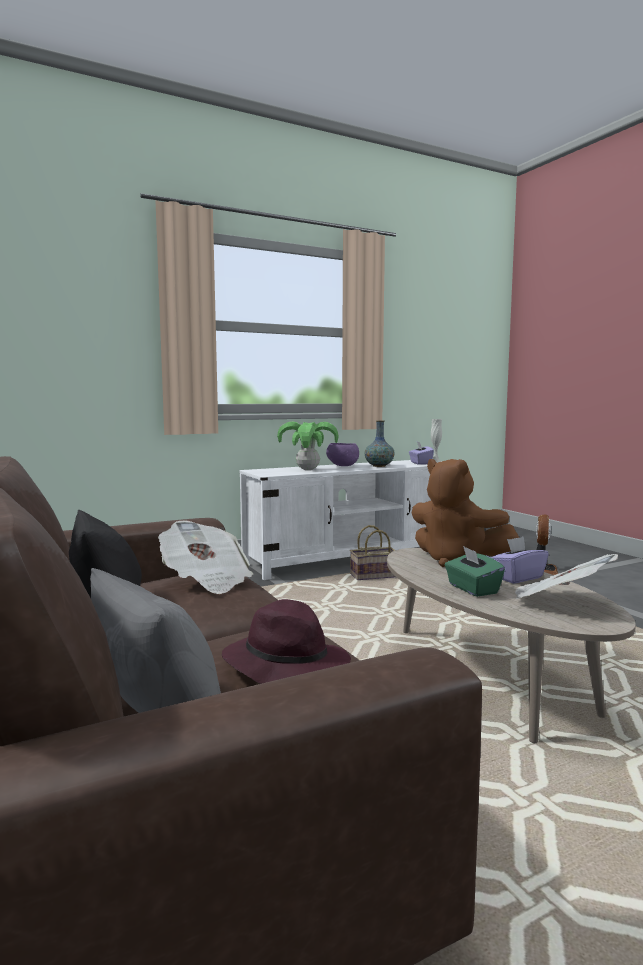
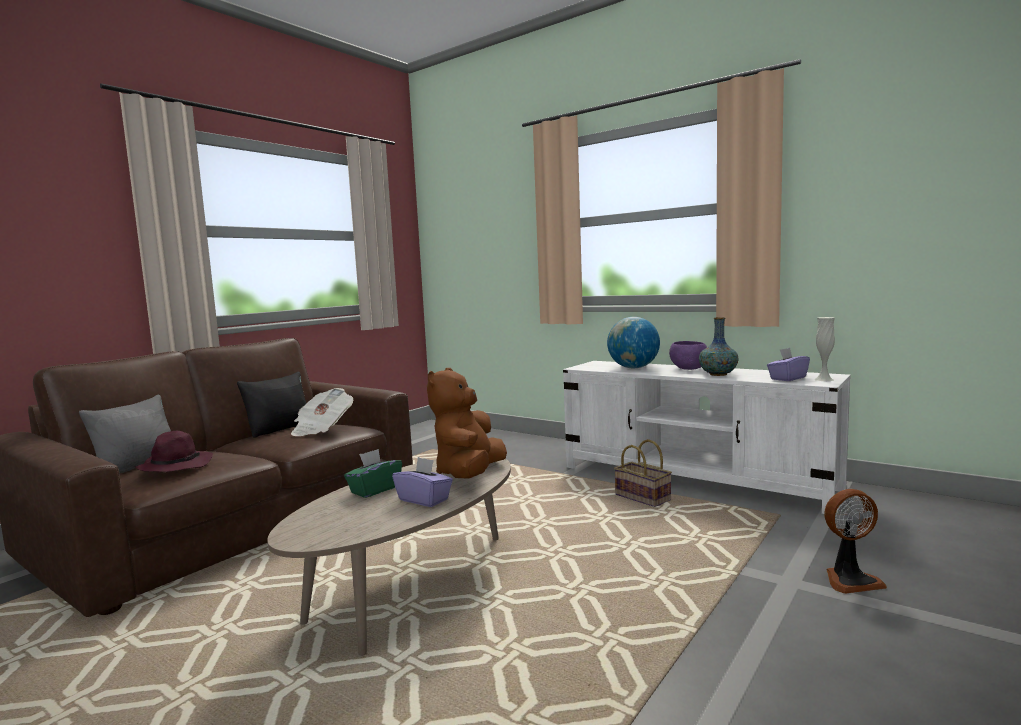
camera: 65 degrees right, 0 degrees up
potted plant [277,421,339,470] -> globe [607,317,660,368]
newspaper [515,554,618,599] -> none

